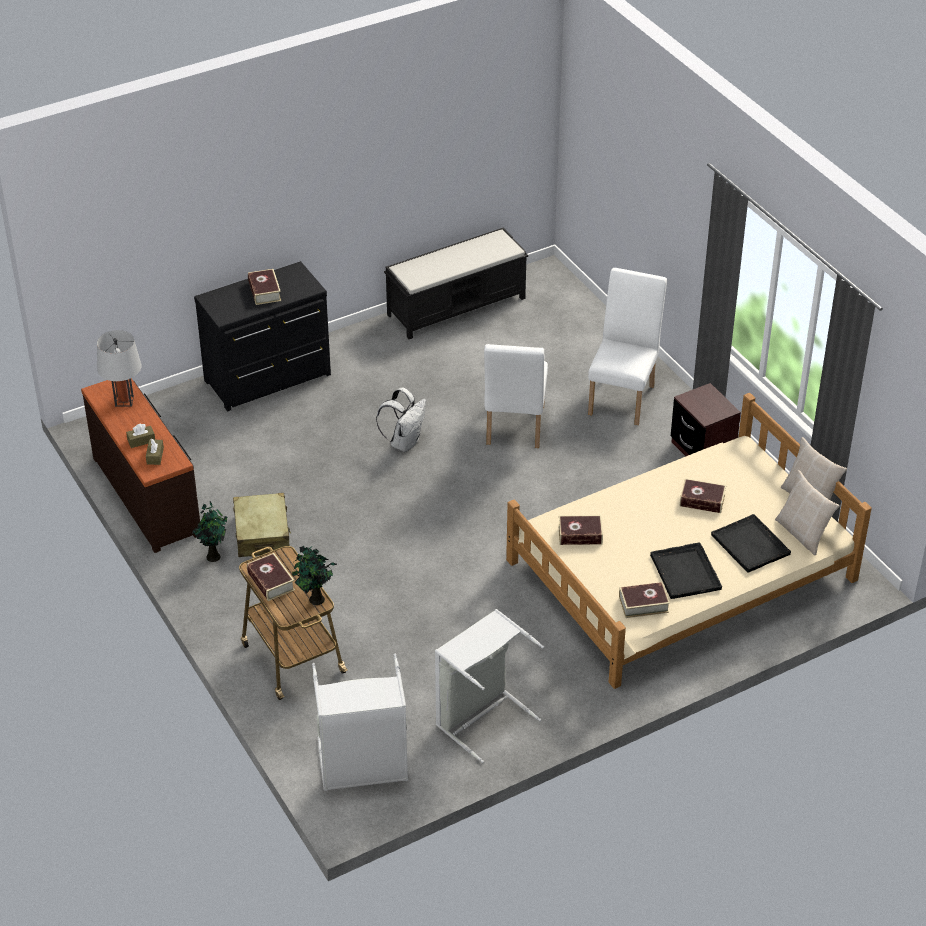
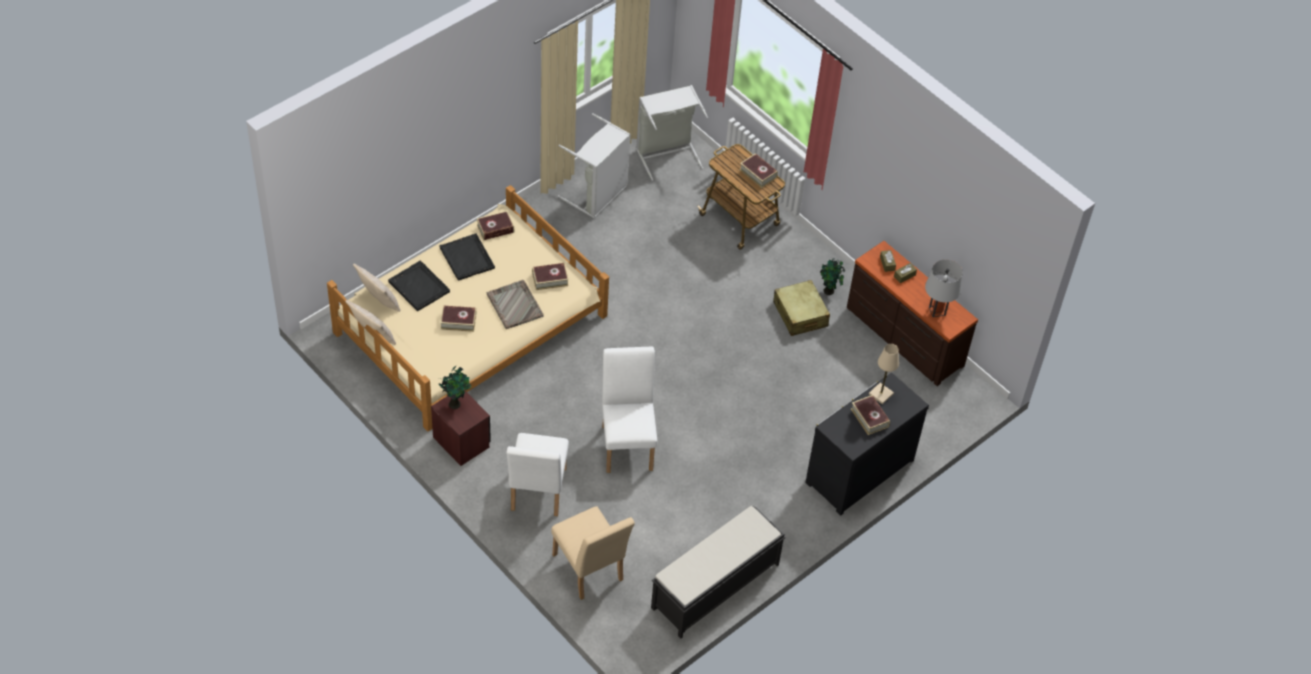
camera: 165 degrees right, 10 degrees up
potted plant [292,546,337,605] -> potted plant moved to [439,366,472,409]
white backpack [376,387,426,452] -> none
none -> grey tray [487,280,544,329]
none -> beige chair [551,506,635,600]
none -> beige table lamp [869,344,899,404]

